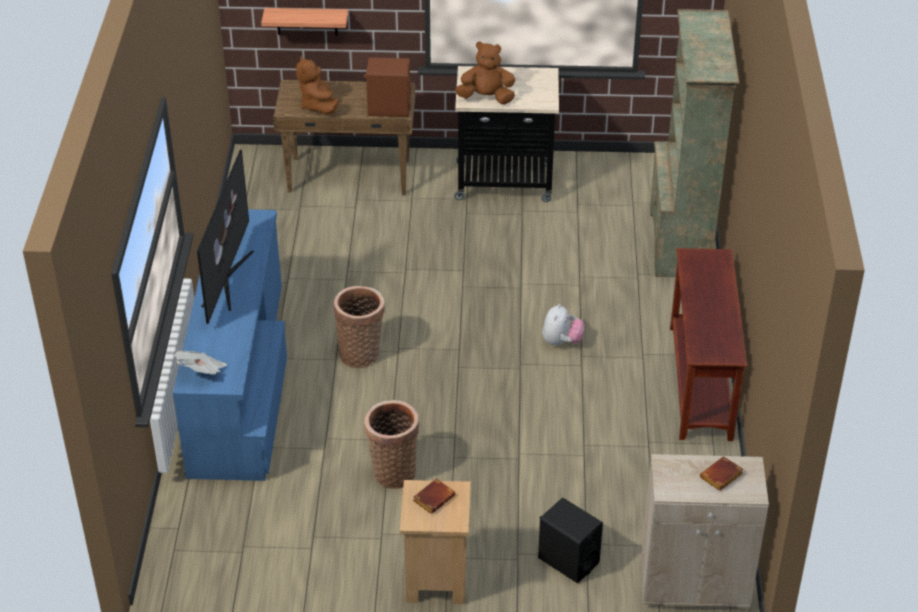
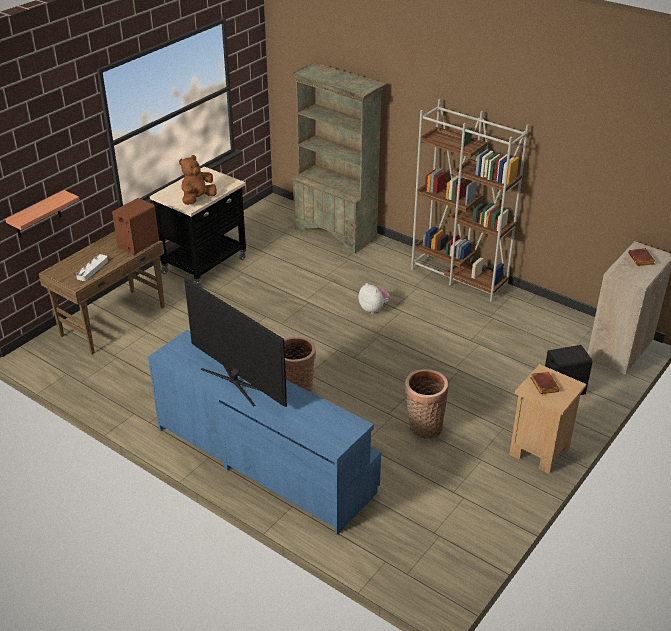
camera: 55 degrees left, 5 degrees down
newspaper [174,351,227,375] -> none
brown plush toy [296,56,338,114] -> grey tray [76,254,108,281]
brown console table [670,248,747,441] -> brown bookcase [411,99,529,302]

